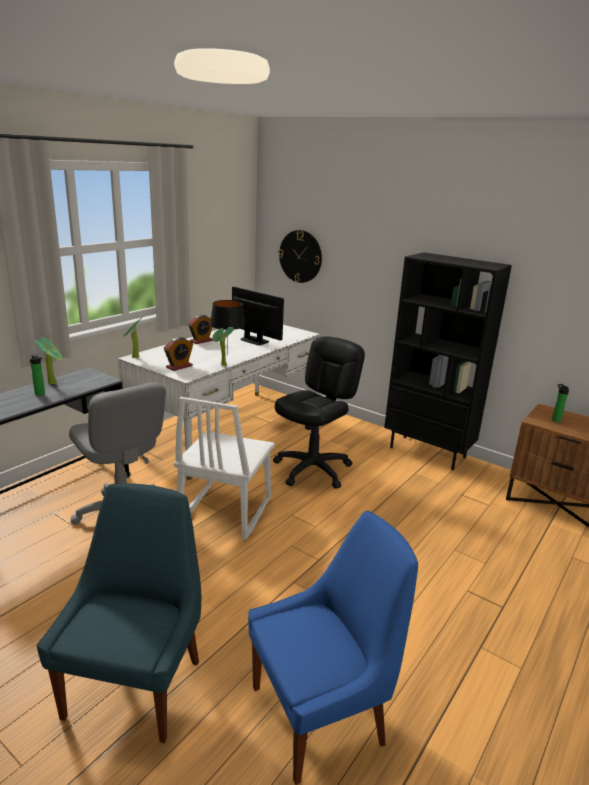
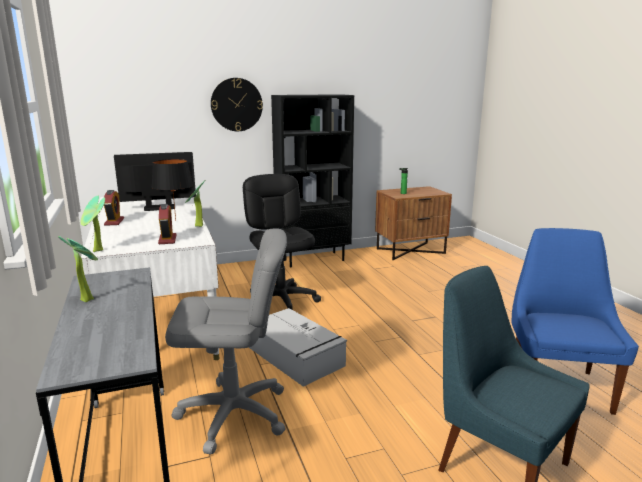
camera: 55 degrees left, 5 degrees down
bottle [30,354,45,396] -> none
white chair [174,397,275,540] -> grey storage box [249,308,347,387]
wall clock [279,230,322,283] -> wall clock moved to [211,78,263,131]

